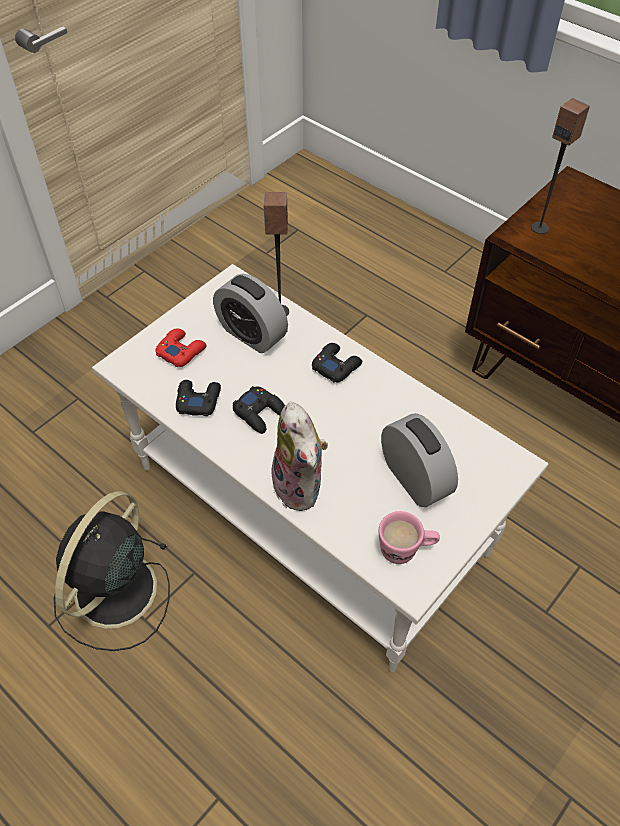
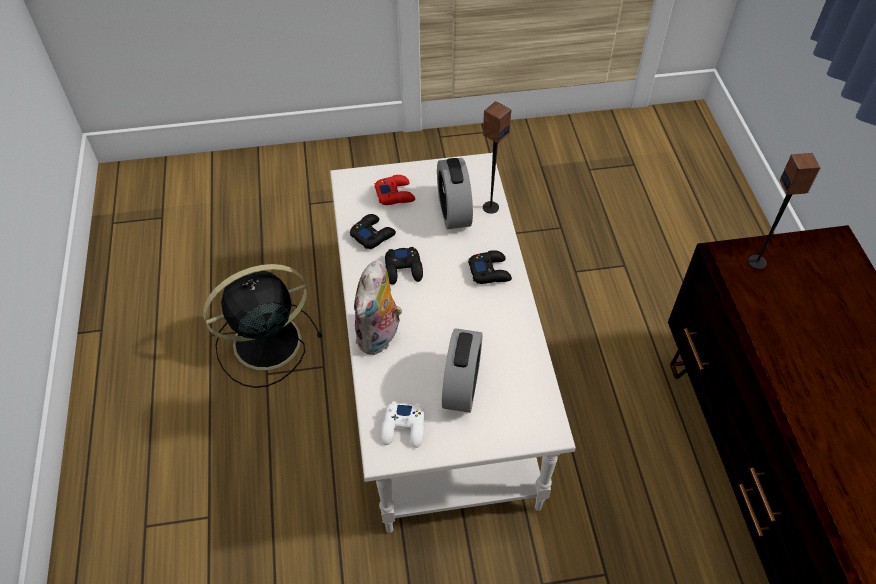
camera: 40 degrees right, 0 degrees up
pink mug [378,511,440,564] -> white game controller [381,401,425,448]

